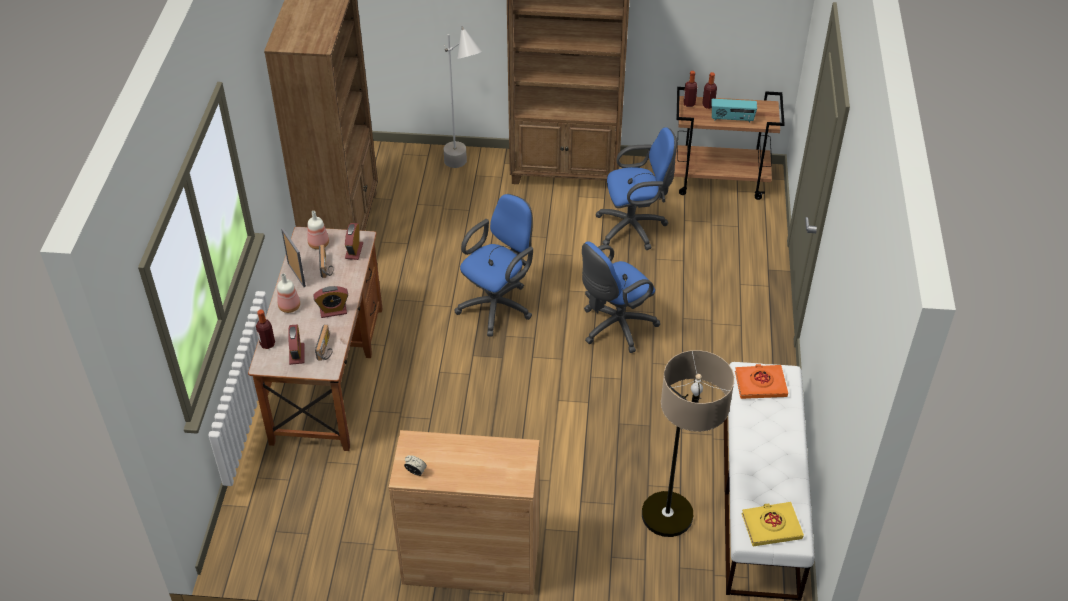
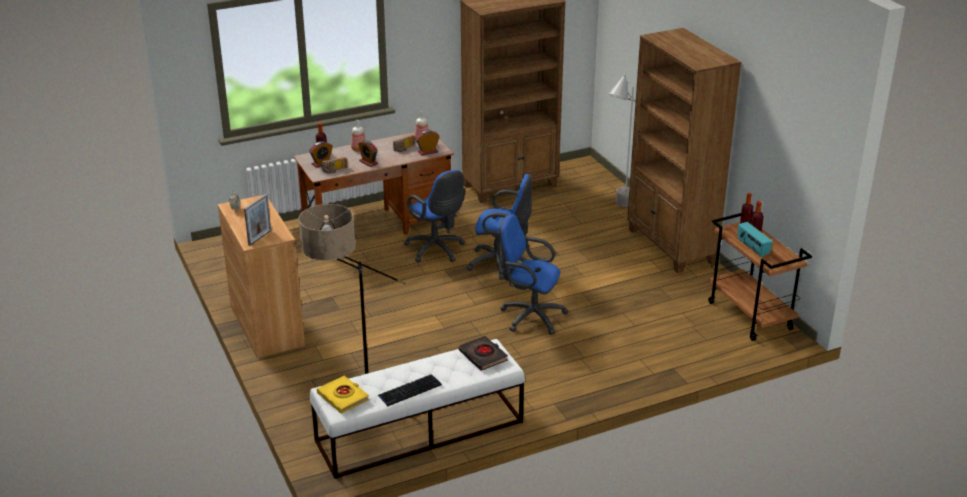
camera: 60 degrees right, 15 degrees down
picture frame [281,228,306,287] -> picture frame moved to [244,194,271,246]
blue office chair [595,127,677,250] -> blue office chair moved to [403,170,465,263]
orange book [735,364,788,399] -> black book [459,336,508,371]
none -> keyboard [377,374,442,407]

